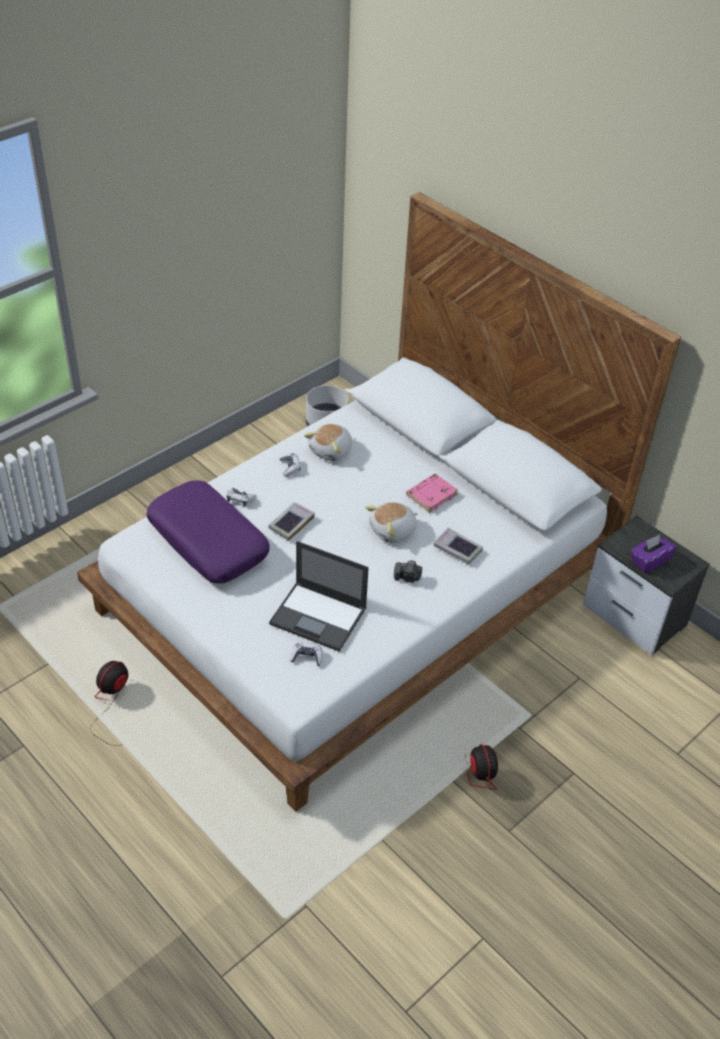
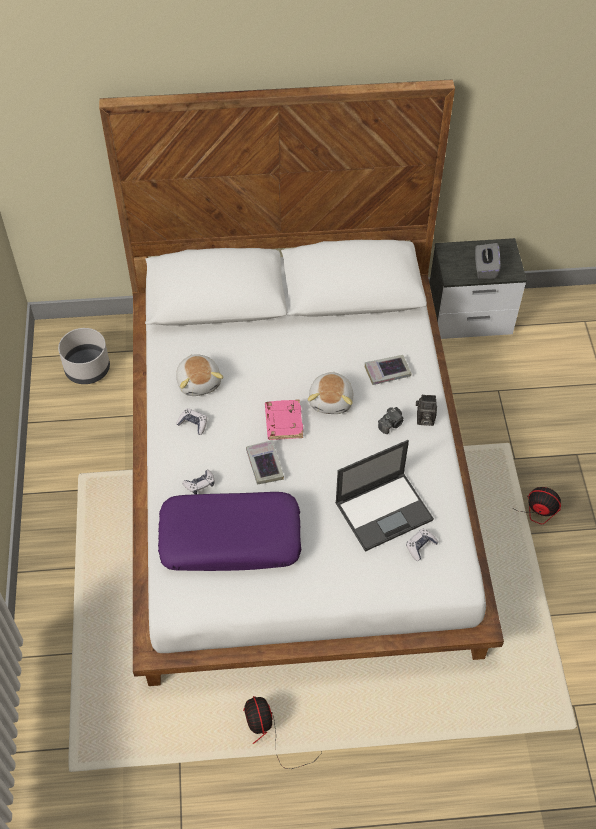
camera: 50 degrees left, 10 degrees up
pink book [406,474,458,513] -> pink book moved to [265,399,303,440]
purple tissue box [630,534,676,573] -> grey tissue box [475,243,500,279]
none -> camera [416,395,437,426]

